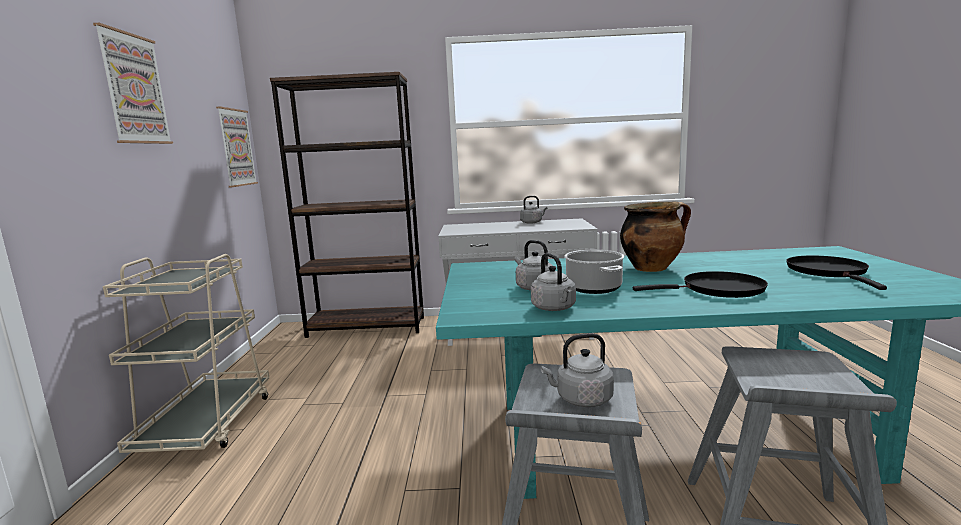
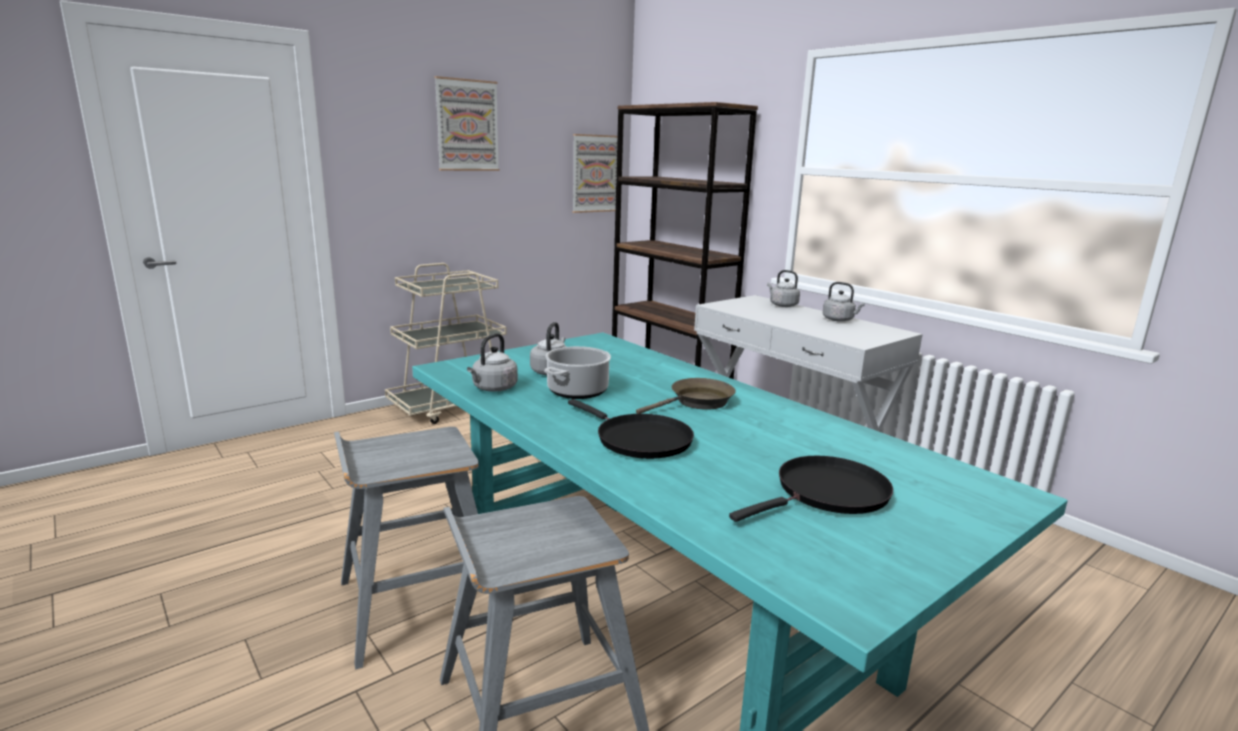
camera: 50 degrees right, 5 degrees up
grey kettle [541,333,614,407] -> grey kettle moved to [767,270,800,307]
cooking pot [620,202,691,272] -> brown frying pan [636,378,736,414]

